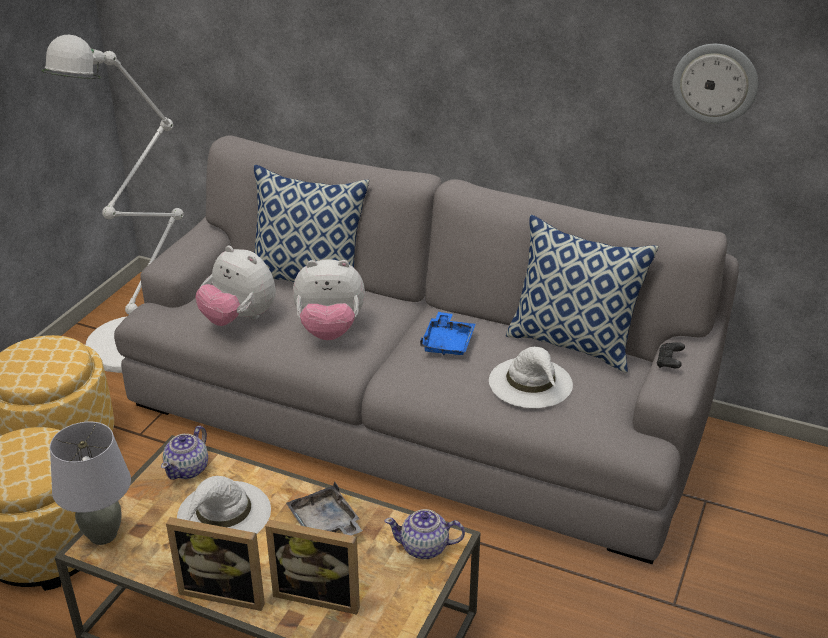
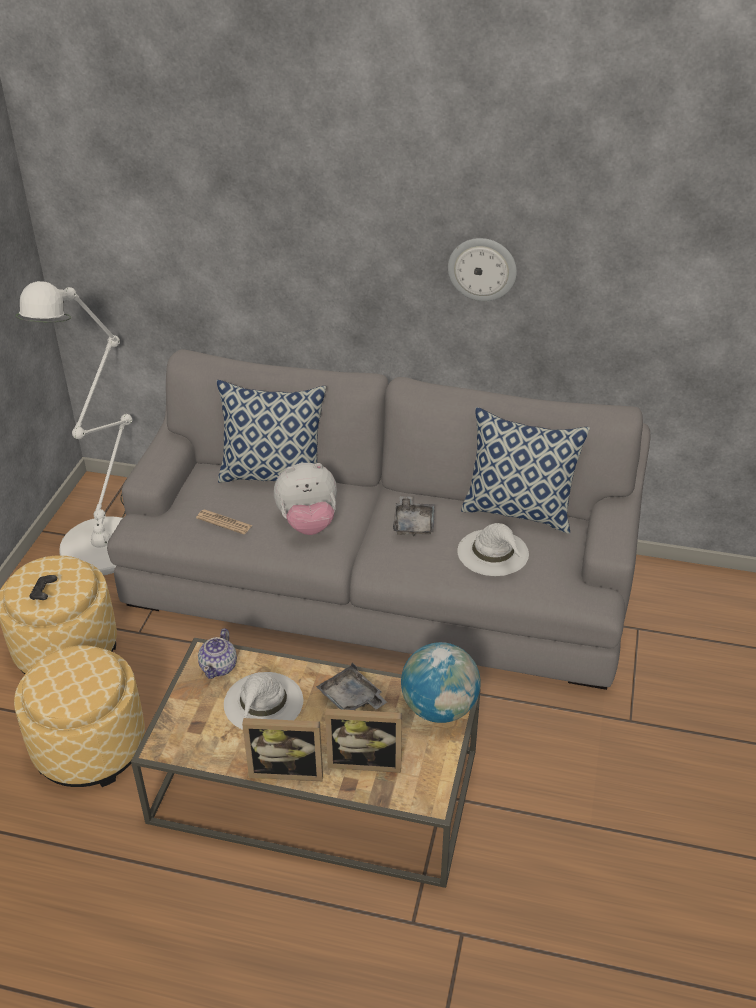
camera: 10 degrees left, 5 degrees up
grey table lamp [50,422,131,545] -> none
plush toy [196,246,276,326] -> newspaper [196,510,253,534]
teapot [384,509,465,559] -> globe [401,642,481,723]
blue tray [420,312,476,355] -> grey tray [393,496,435,536]
black game controller [656,342,685,368] -> black game controller moved to [29,575,57,600]
wall clock [673,44,758,124] -> wall clock moved to [448,238,517,301]

